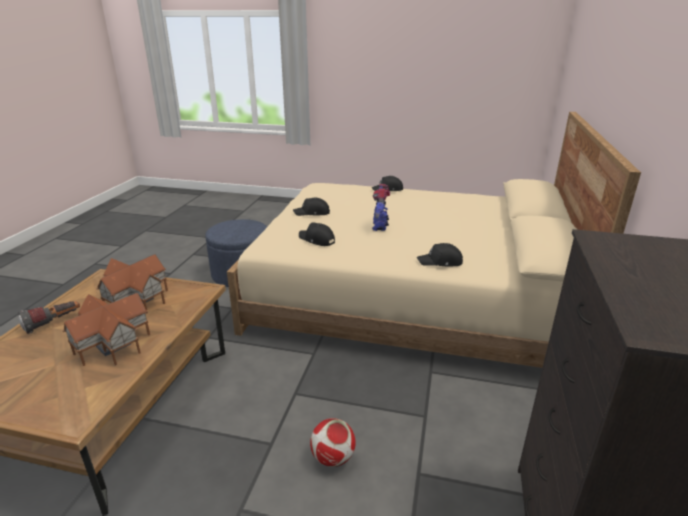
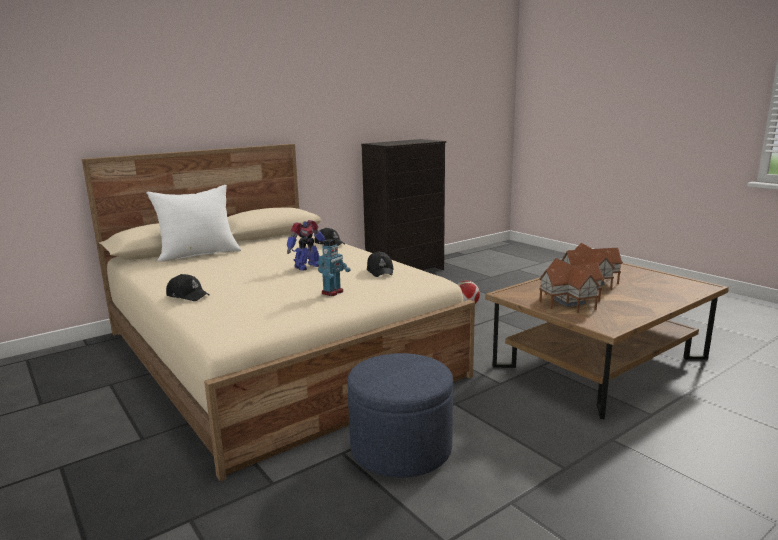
camera: 140 degrees left, 10 degrees down
flashlight [18,301,80,334] -> none
black cap [293,198,330,216] -> toy robot [318,239,351,296]
none -> white pillow [146,185,241,262]

